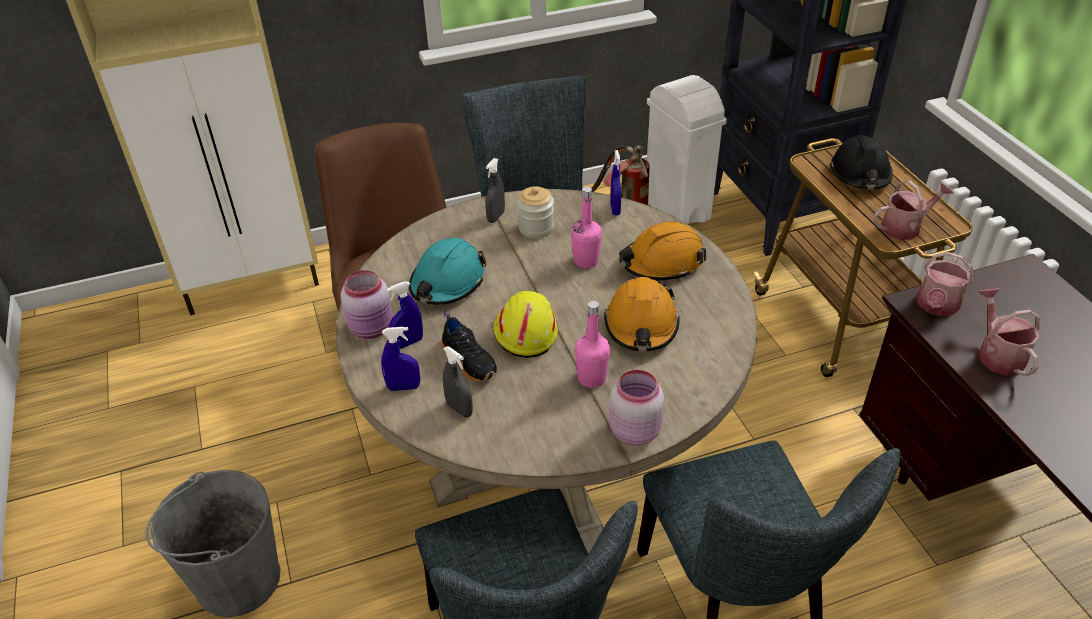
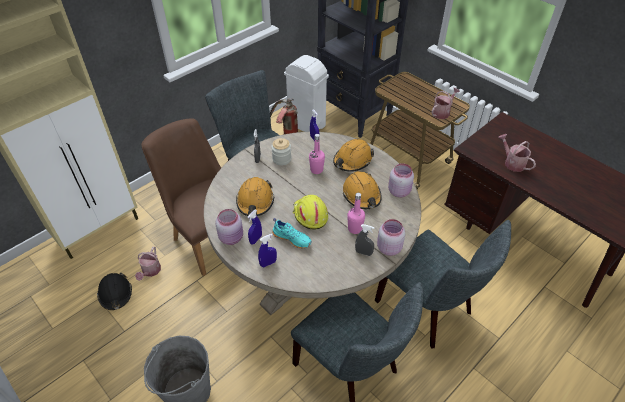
camera: 25 degrees left, 5 degrees up
turquoise hard hat [409,238,486,305] -> orange hard hat [236,177,274,216]
black shoe [441,312,497,382] -> turquoise shoe [272,218,312,249]
grey spray bottle [443,346,473,418] -> grey spray bottle moved to [355,224,374,256]
black hard hat [830,135,893,189] -> black hard hat moved to [97,273,132,310]
watering can [917,252,973,316] -> watering can moved to [135,247,161,281]
none -> pink jar [388,163,414,197]

